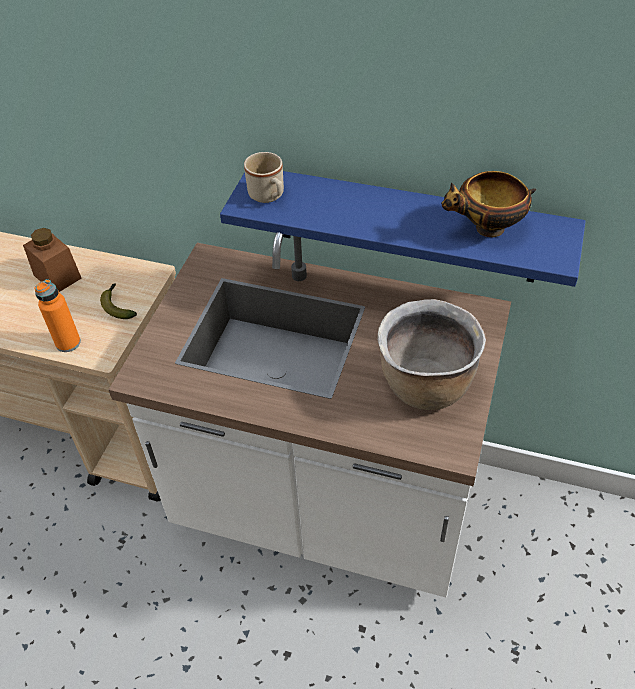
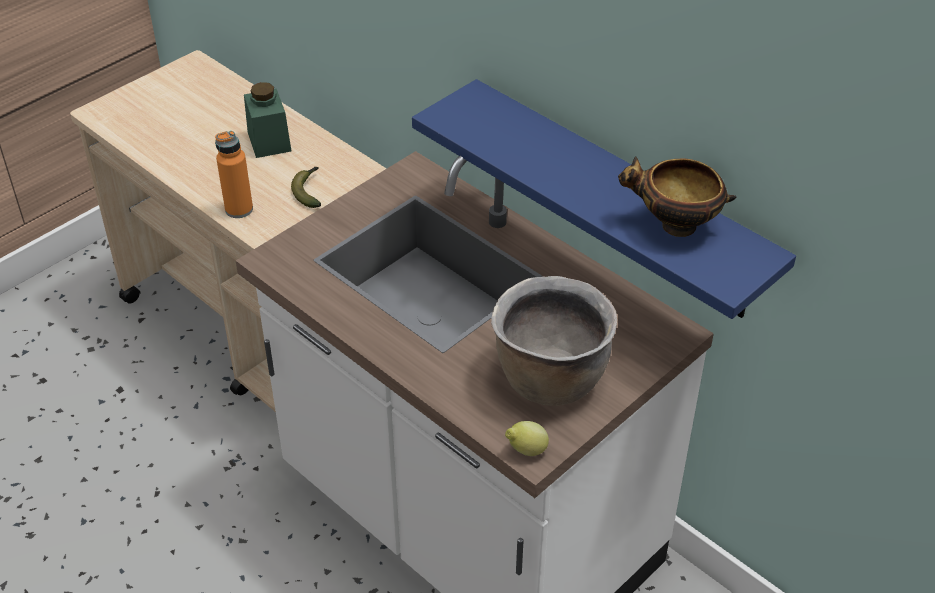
camera: 25 degrees right, 5 degrees down
brown jar [23,228,82,292] -> green jar [244,82,292,158]
beige mug [244,152,284,203] -> none
none -> lemon [505,421,549,456]

